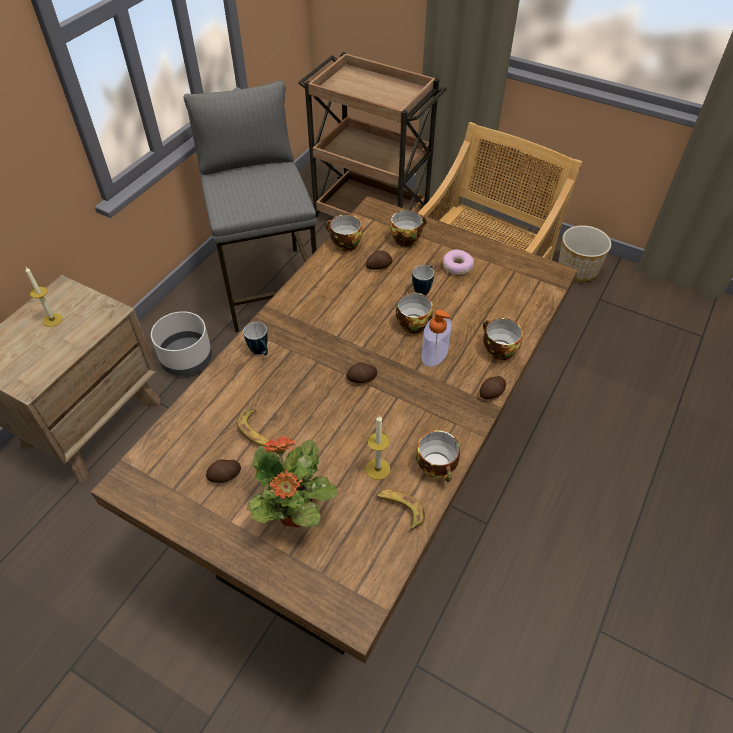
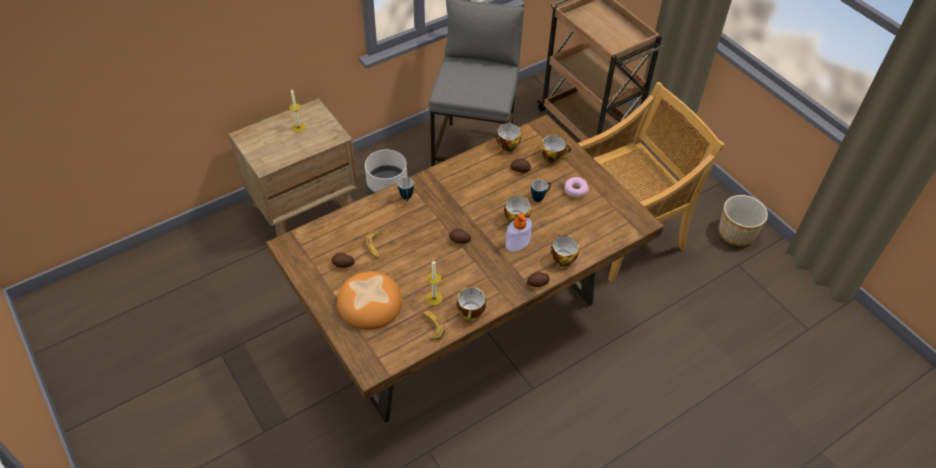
camera: 25 degrees right, 0 degrees up
potted plant [247,436,338,527] -> bread [337,271,402,330]

